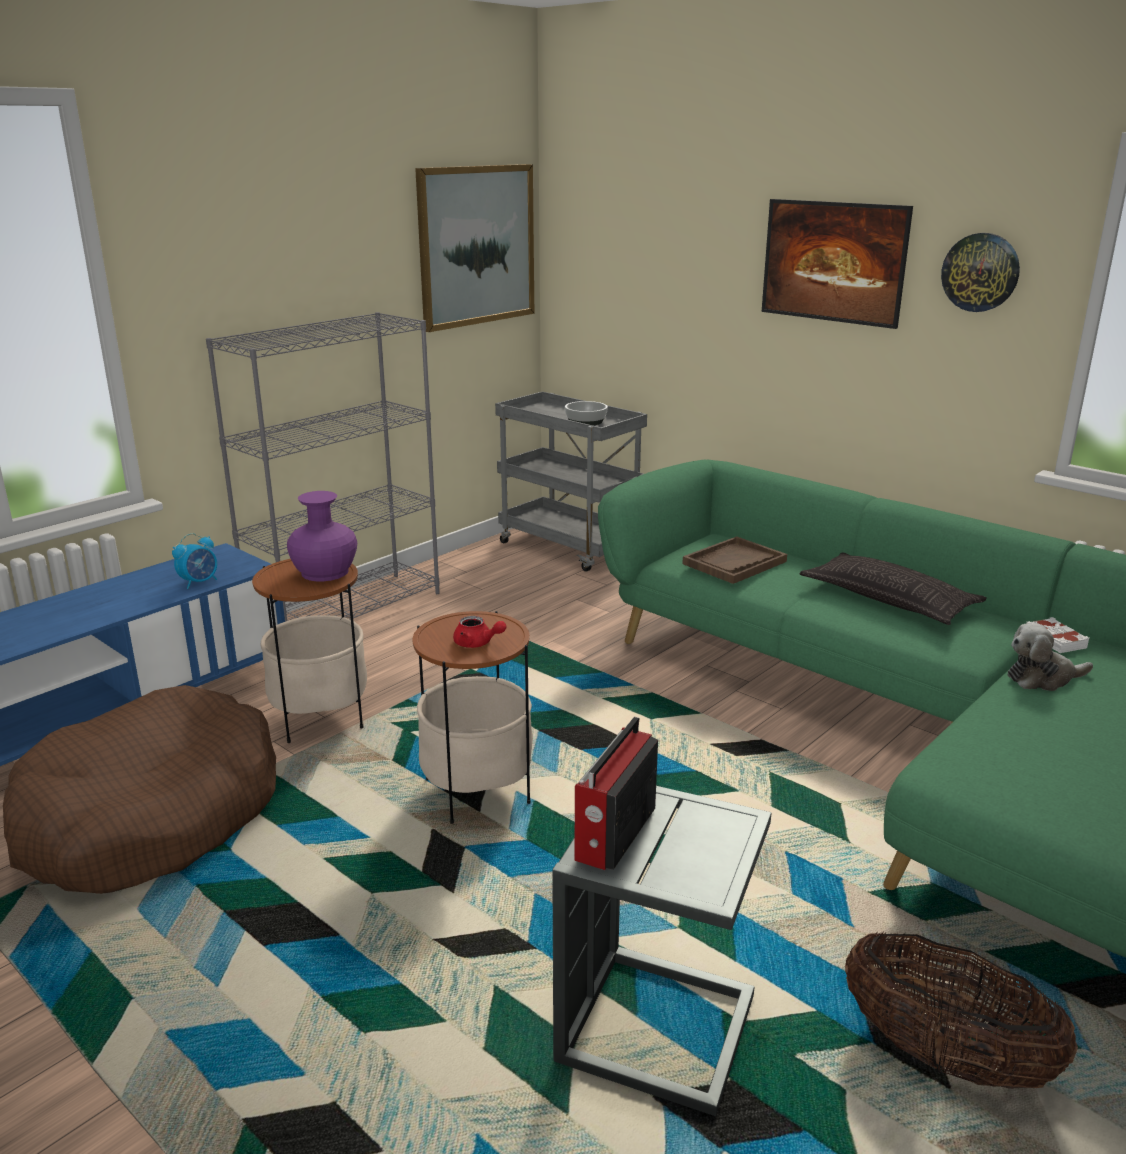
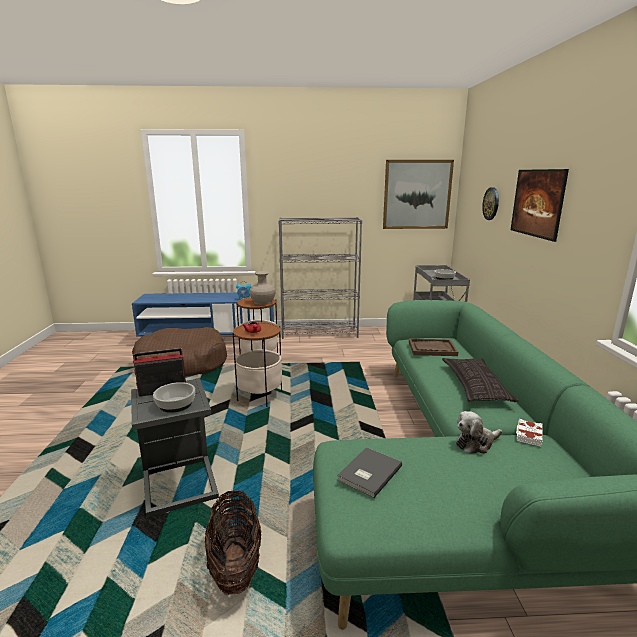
camera: 45 degrees right, 5 degrees down
purple vase [287,491,357,581] -> beige vase [250,271,276,305]
wall clock [941,233,1020,312] -> wall clock moved to [482,187,499,220]
plush toy [1008,623,1093,691] -> plush toy turned 60 degrees counterclockwise [456,411,502,454]
none -> bowl [153,382,195,413]
none -> grey book [337,447,402,498]

